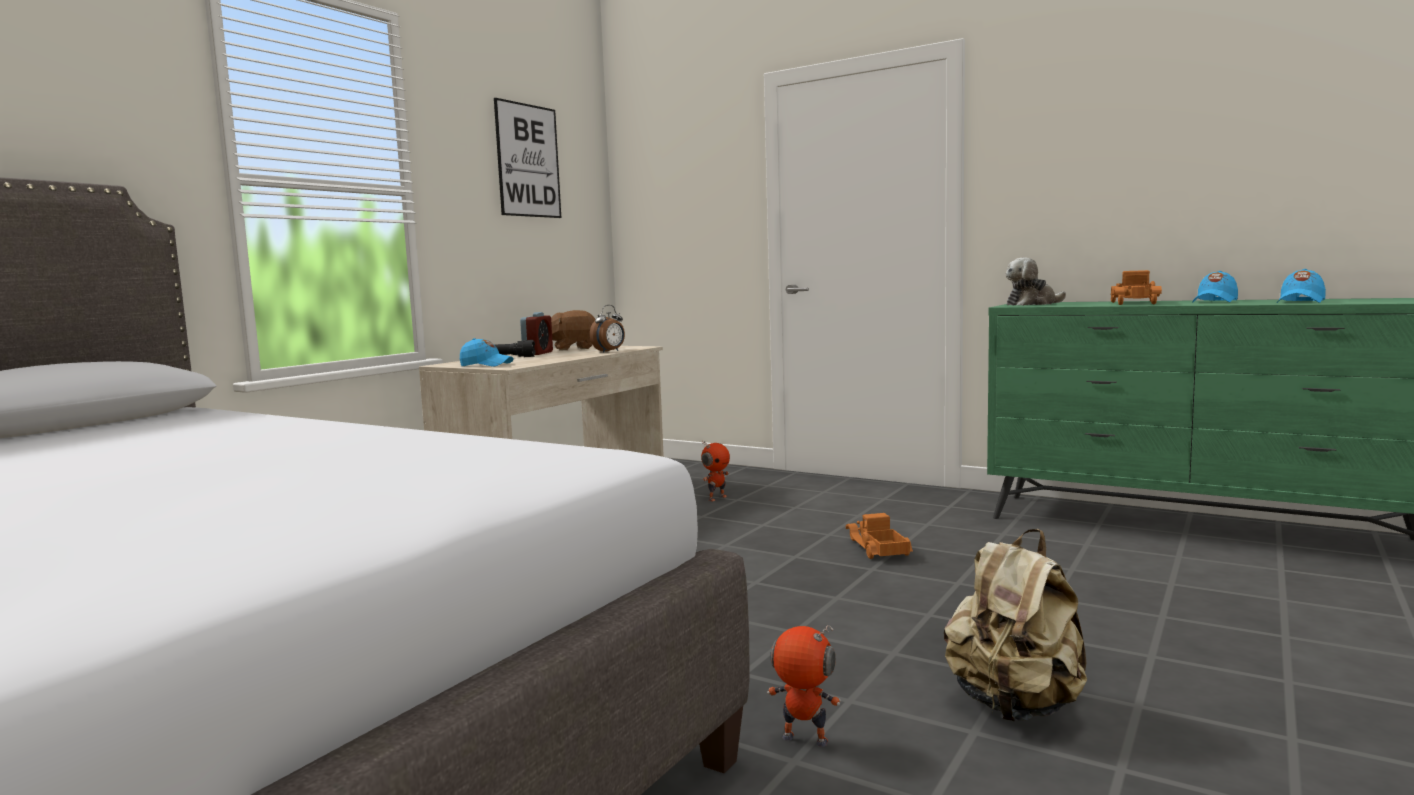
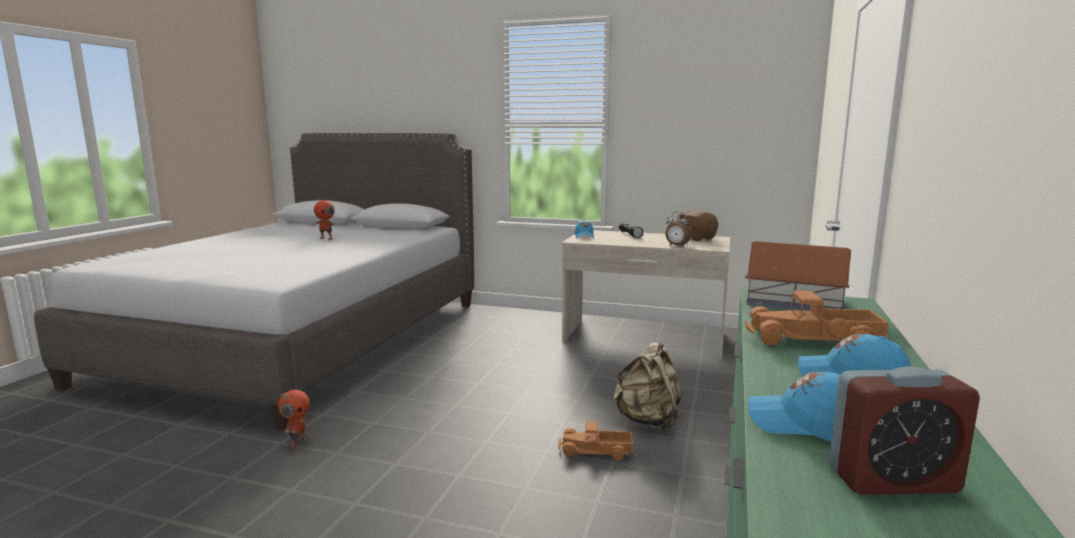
camera: 75 degrees right, 5 degrees up
picture [494,98,561,218] -> none
alarm clock [520,312,553,355] -> alarm clock moved to [829,366,980,495]
toy robot [701,441,730,501] -> toy robot moved to [314,197,335,240]
toy truck [846,513,913,559] -> toy truck turned 150 degrees counterclockwise [558,421,633,460]
beige backpack [944,529,1087,722] -> beige backpack moved to [613,342,682,431]
plush toy [1006,258,1066,306] -> toy house [745,241,851,311]

